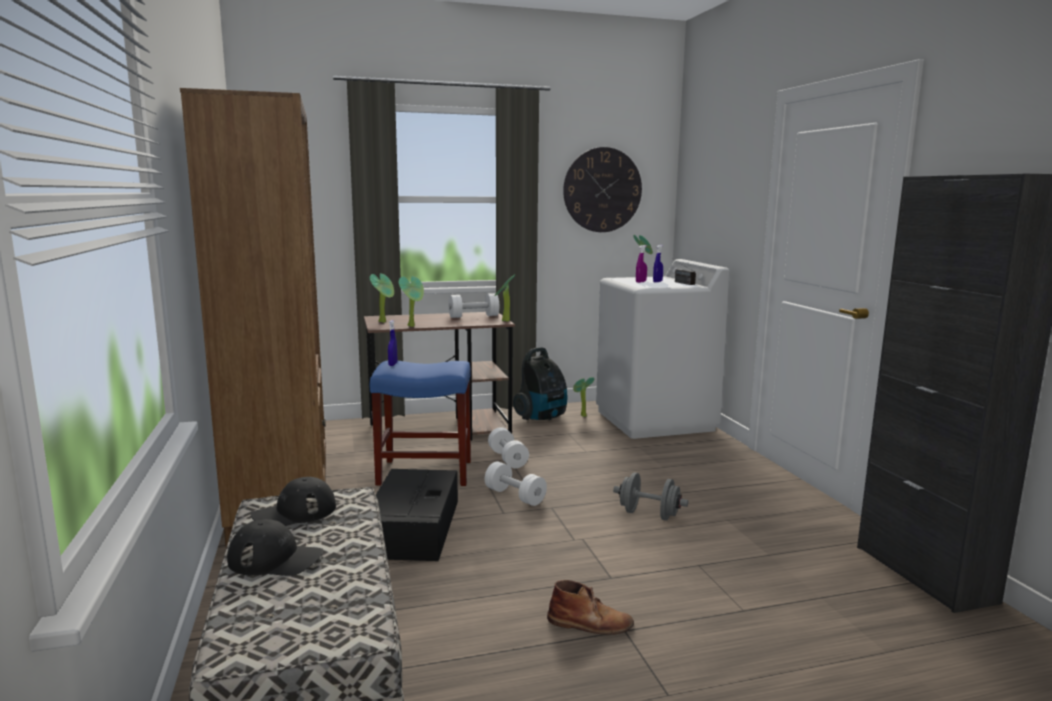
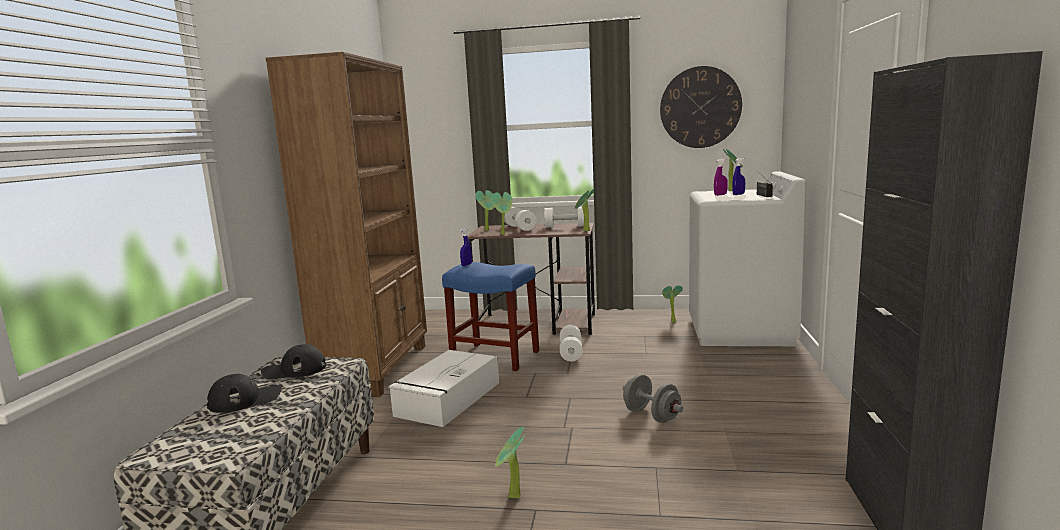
camera: 25 degrees right, 0 degrees up
black cap [227,519,323,576] -> black cap turned 60 degrees counterclockwise [207,374,282,413]
black storage box [376,469,458,561] -> white storage box [388,350,499,427]
white dumbbell [485,461,547,506] -> white dumbbell moved to [504,207,537,231]
vacuum cleaner [513,347,567,420] -> none
brown boot [547,580,634,635] -> potted plant [495,427,524,499]

